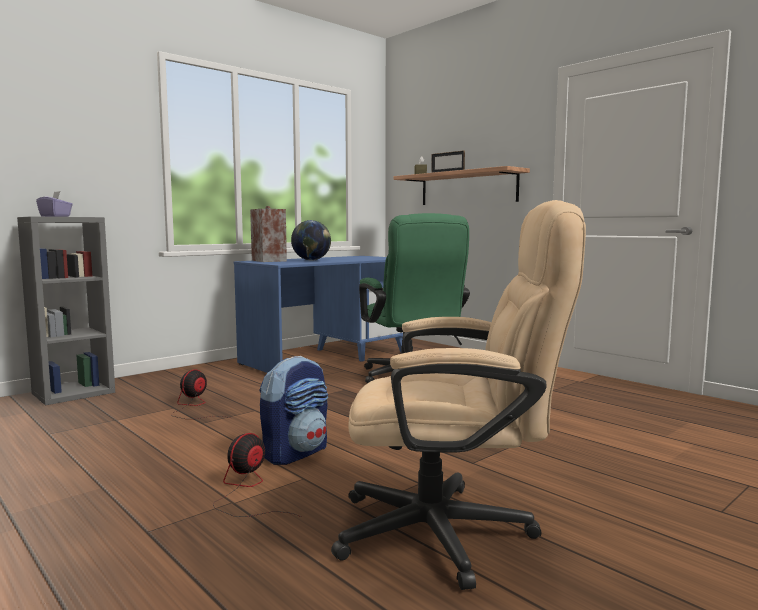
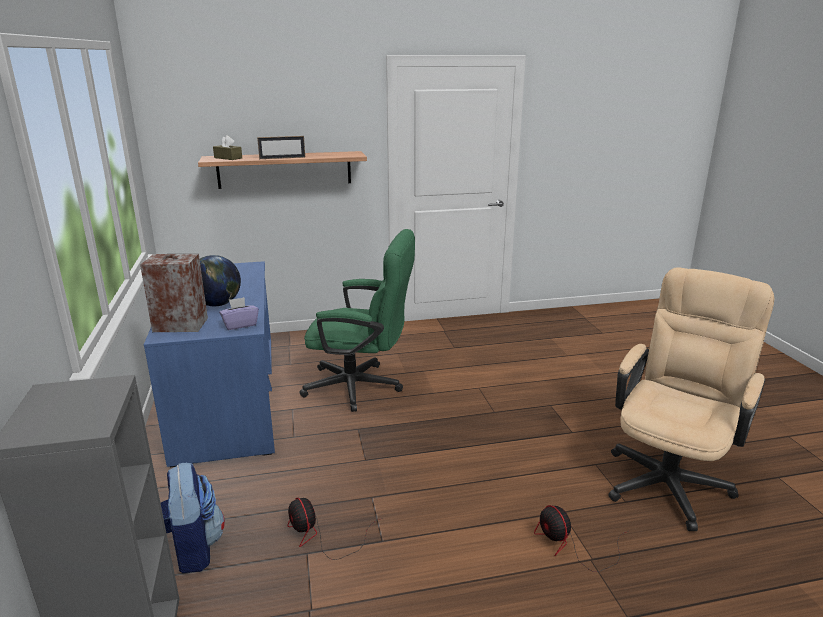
camera: 60 degrees left, 15 degrees up
purple tissue box [36,191,73,217] -> purple tissue box moved to [219,297,259,330]
backpack [259,356,328,465] -> backpack moved to [161,463,225,573]

